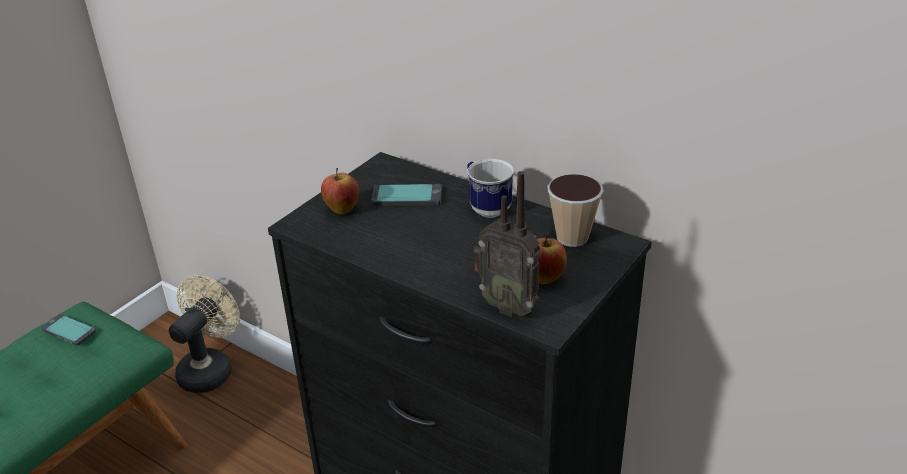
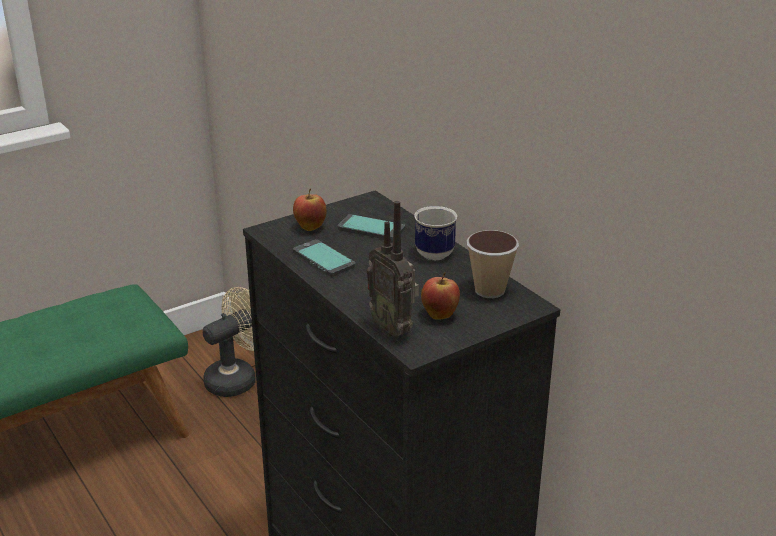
camera: 20 degrees right, 5 degrees down
phone [41,314,96,346] -> phone moved to [293,239,356,277]

